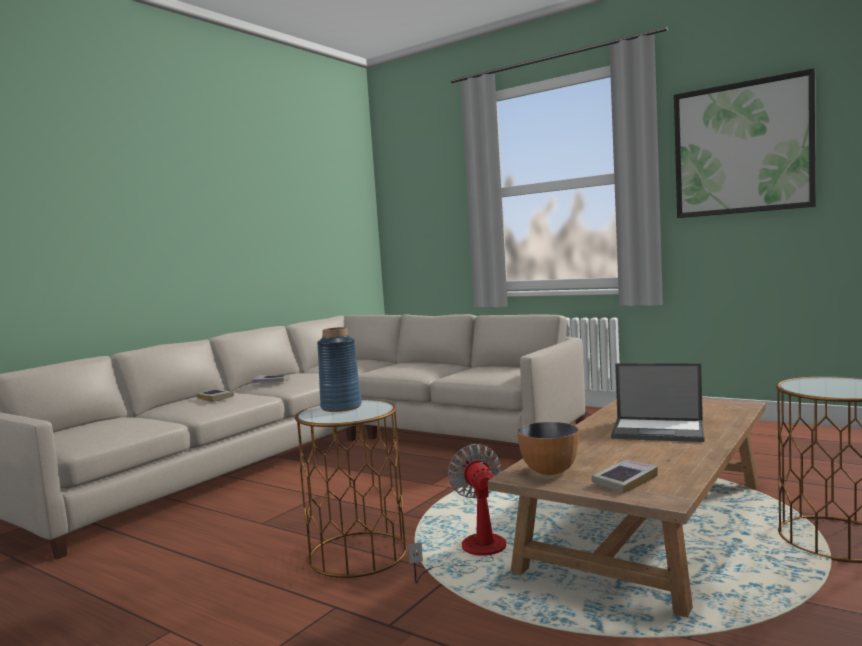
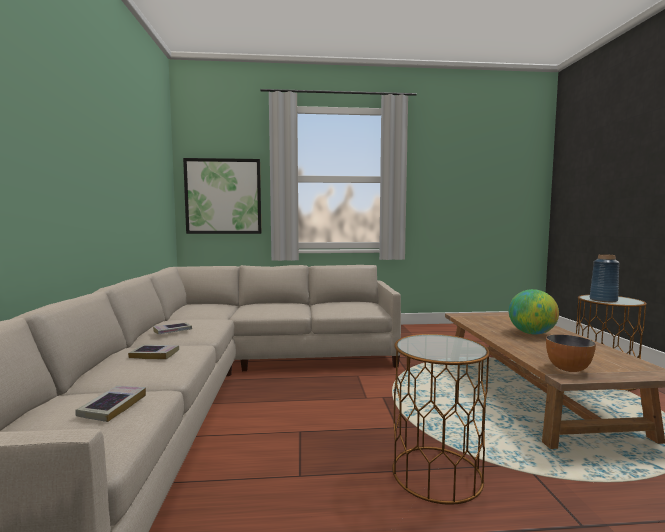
camera: 40 degrees left, 0 degrees up
blue vase [317,327,362,412] -> blue vase moved to [590,254,619,302]
fan [408,444,506,584] -> none
book [591,460,658,493] -> book moved to [75,386,146,422]
laptop [611,363,704,442] -> globe [509,289,559,335]
picture [674,68,816,218] -> picture moved to [183,158,261,234]

